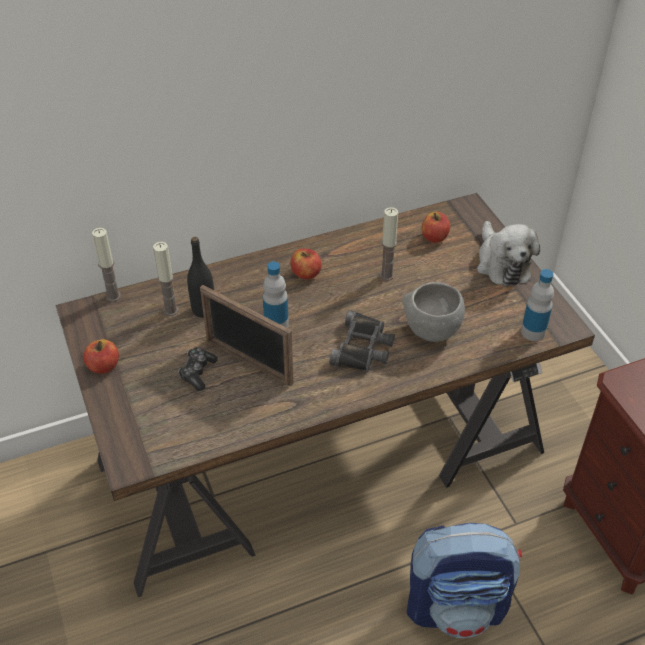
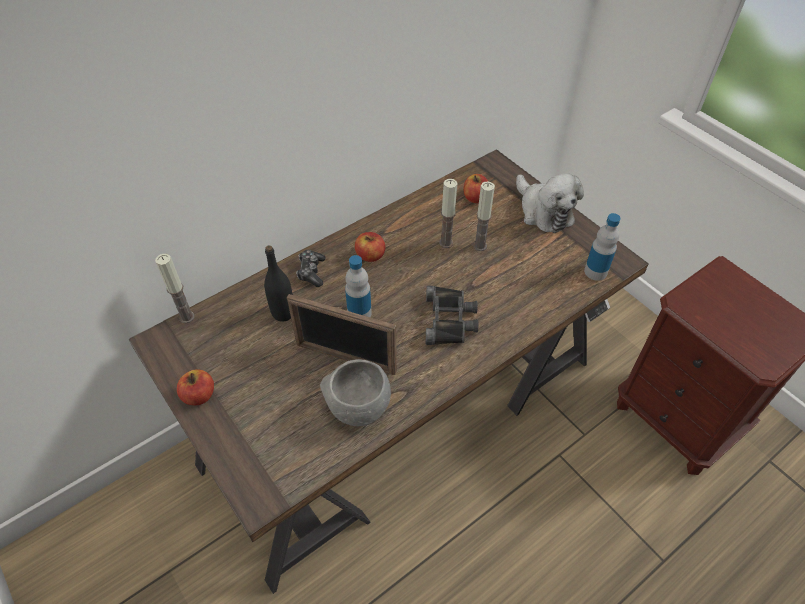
camera: 15 degrees left, 5 degrees up
candle [153,242,178,316] -> candle moved to [473,181,495,251]
game controller [178,347,218,391] -> game controller moved to [296,250,326,287]
grey bowl [402,282,465,342] -> grey bowl moved to [320,359,391,426]
backpack [407,523,522,638] -> none

